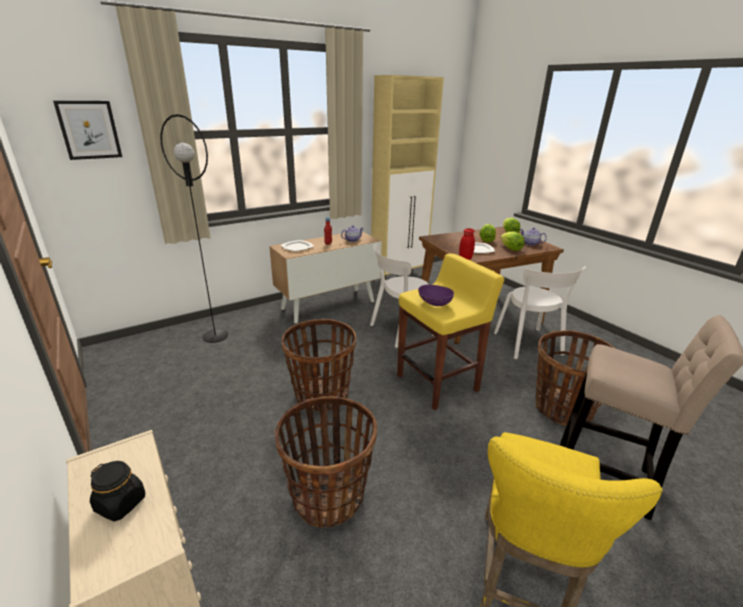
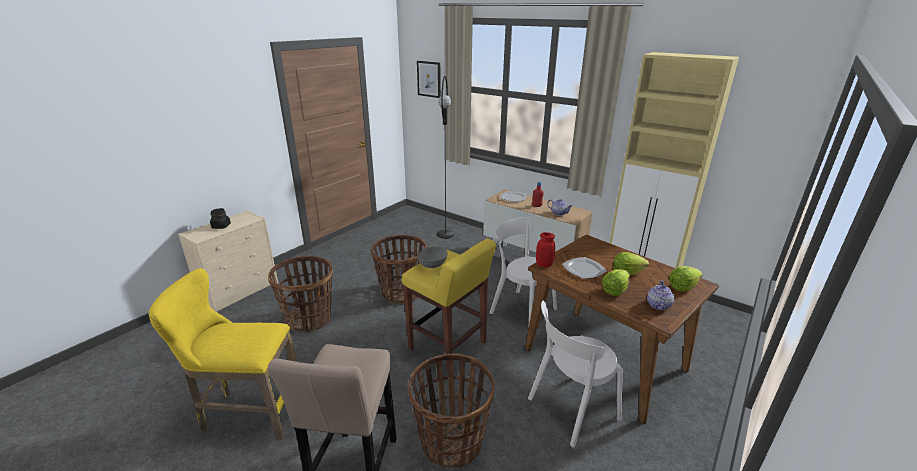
camera: 70 degrees right, 0 degrees up
purple bowl [418,285,454,306] -> grey bowl [417,246,448,268]

